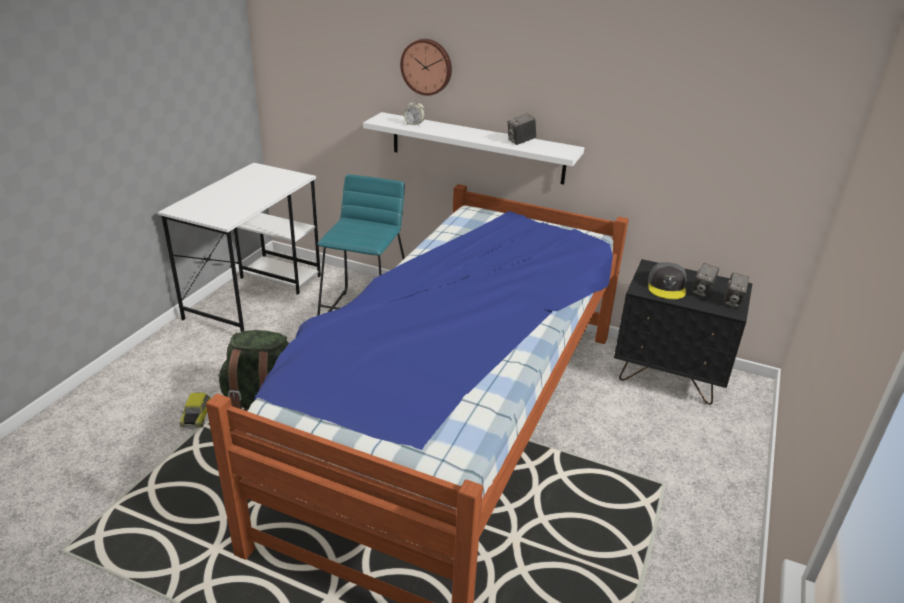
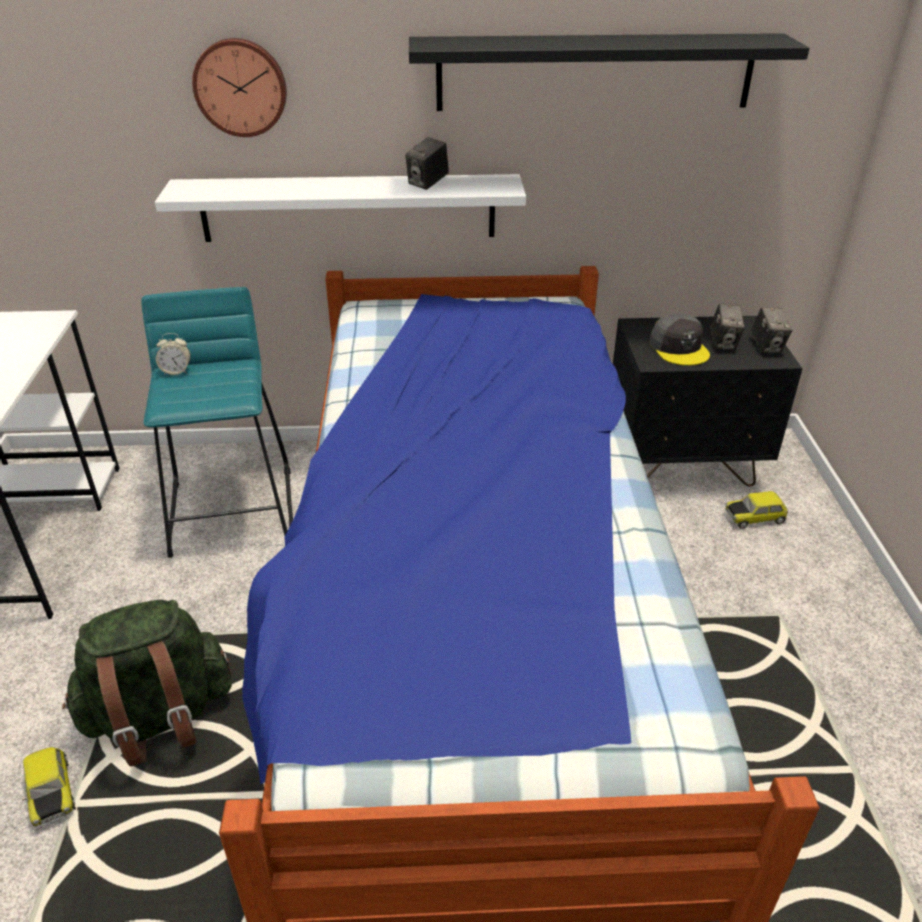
camera: 25 degrees left, 5 degrees up
alarm clock [404,99,425,126] -> alarm clock moved to [156,333,190,375]
none -> black shelf [409,33,809,111]
none -> toy car [725,491,788,529]

